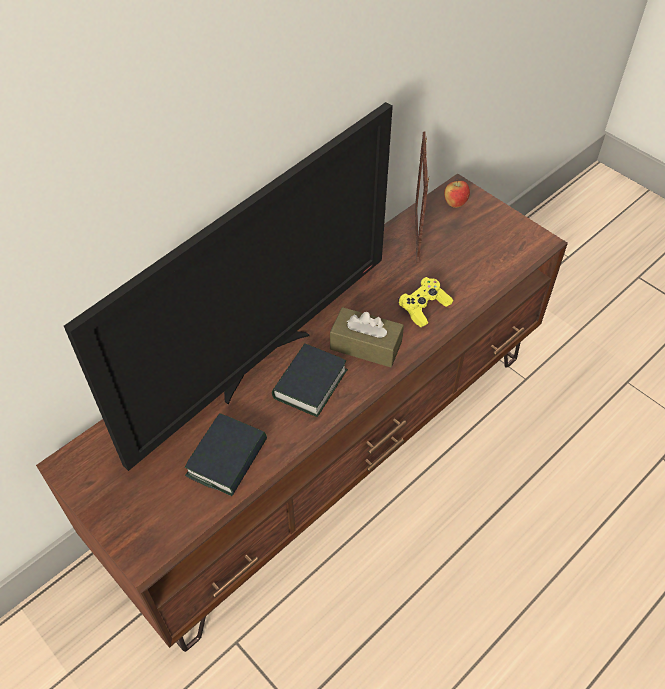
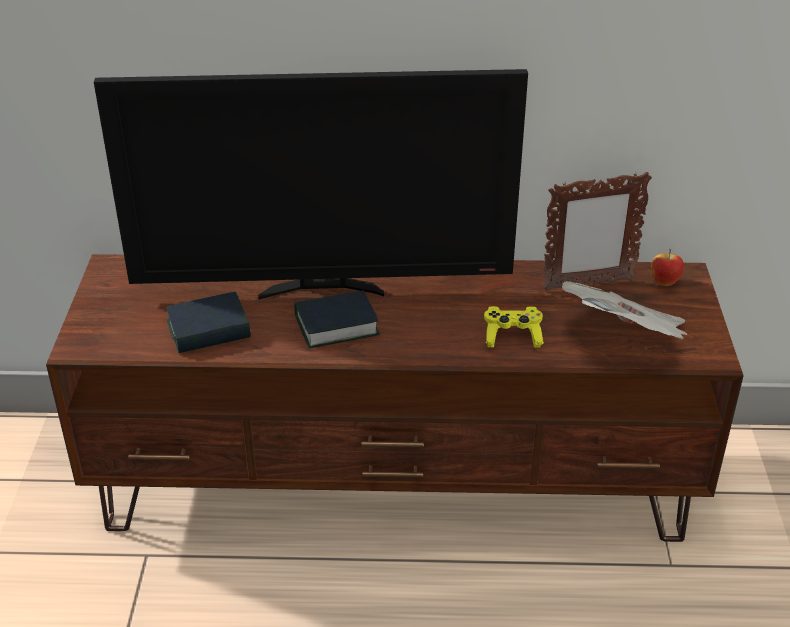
camera: 45 degrees right, 15 degrees down
brown tissue box [330,307,404,367] -> none
picture frame [415,132,429,263] -> picture frame turned 150 degrees counterclockwise [542,172,652,291]
none -> newspaper [562,281,687,339]

